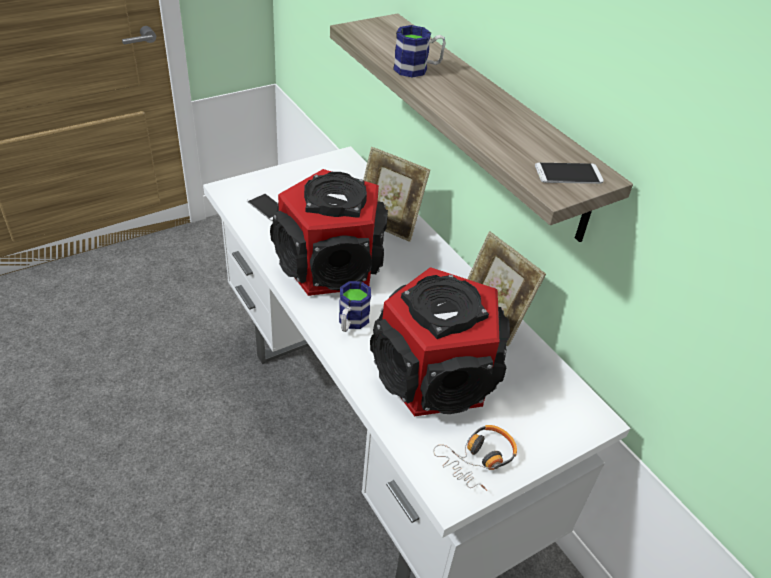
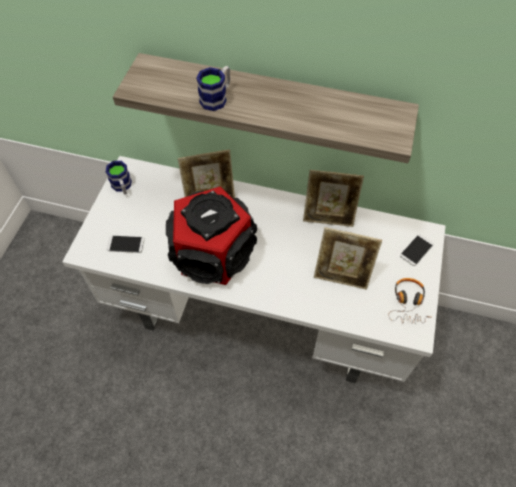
camera: 40 degrees left, 15 degrees up
mug [339,281,371,332] -> mug moved to [106,161,132,194]
speaker [370,267,510,416] -> picture frame [314,227,382,290]
phone [535,163,604,184] -> phone moved to [400,234,433,266]

